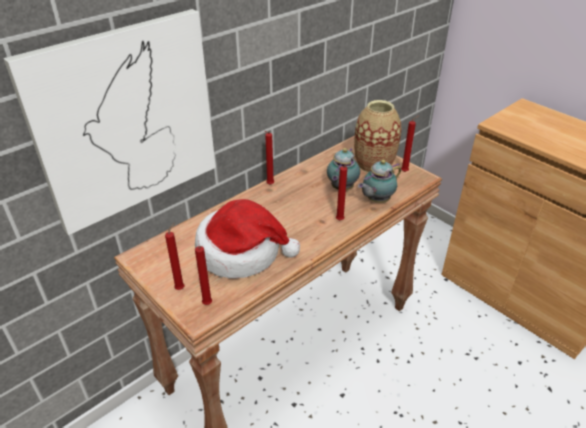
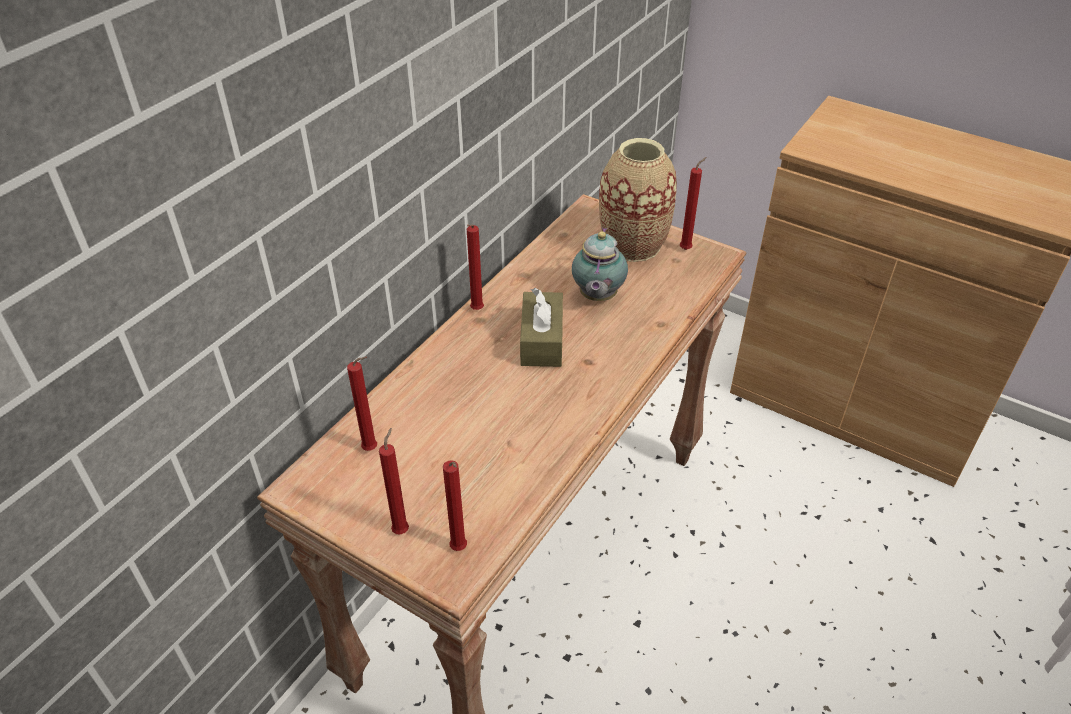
camera: 15 degrees left, 5 degrees up
picture [3,9,216,235] -> none
hat [195,199,300,279] -> none
red candle [336,163,352,220] -> red candle moved to [347,357,377,451]
teapot [358,160,401,203] -> none
none -> brown tissue box [520,288,563,367]

